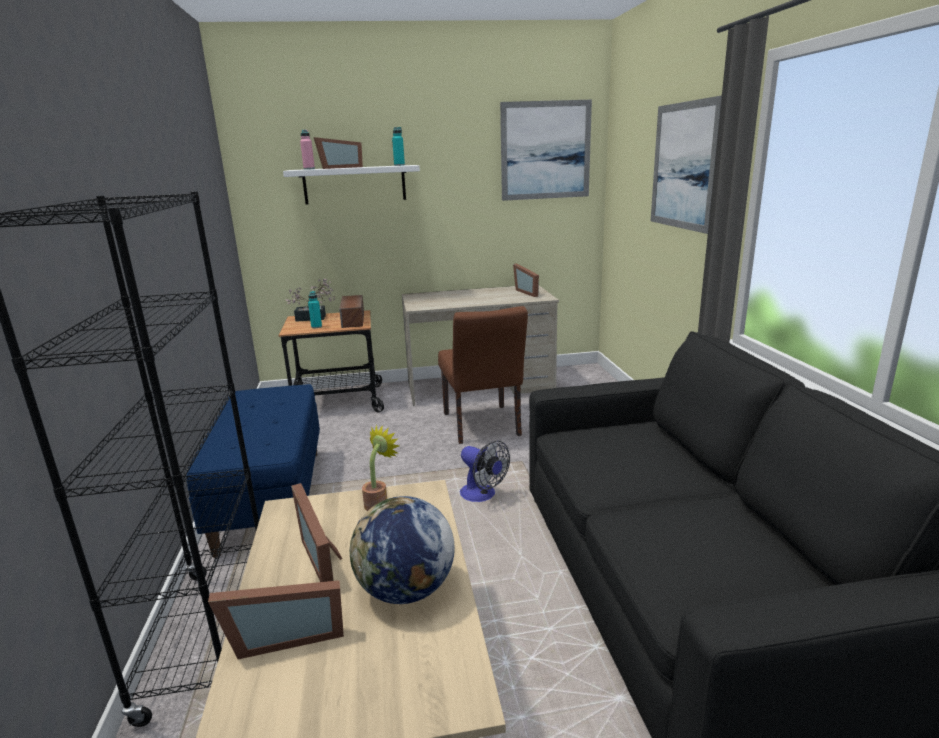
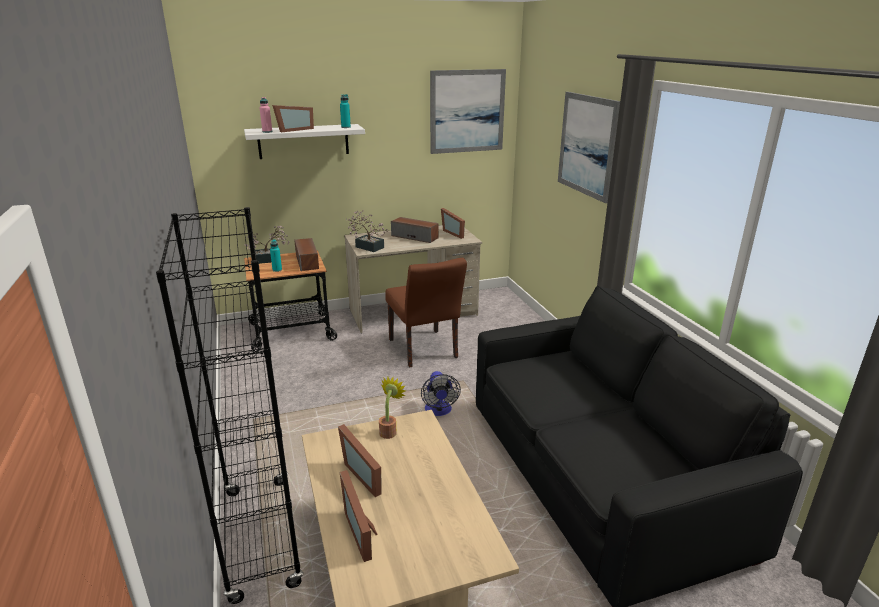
camera: 10 degrees left, 5 degrees up
blue bench [187,384,320,558] -> none
picture frame [208,580,344,659] -> picture frame turned 90 degrees clockwise [340,470,378,562]
globe [350,496,455,604] -> none
fan [460,441,510,502] -> fan turned 45 degrees clockwise [421,371,461,416]
none -> potted plant [346,210,389,252]
none -> speaker [391,217,439,243]

